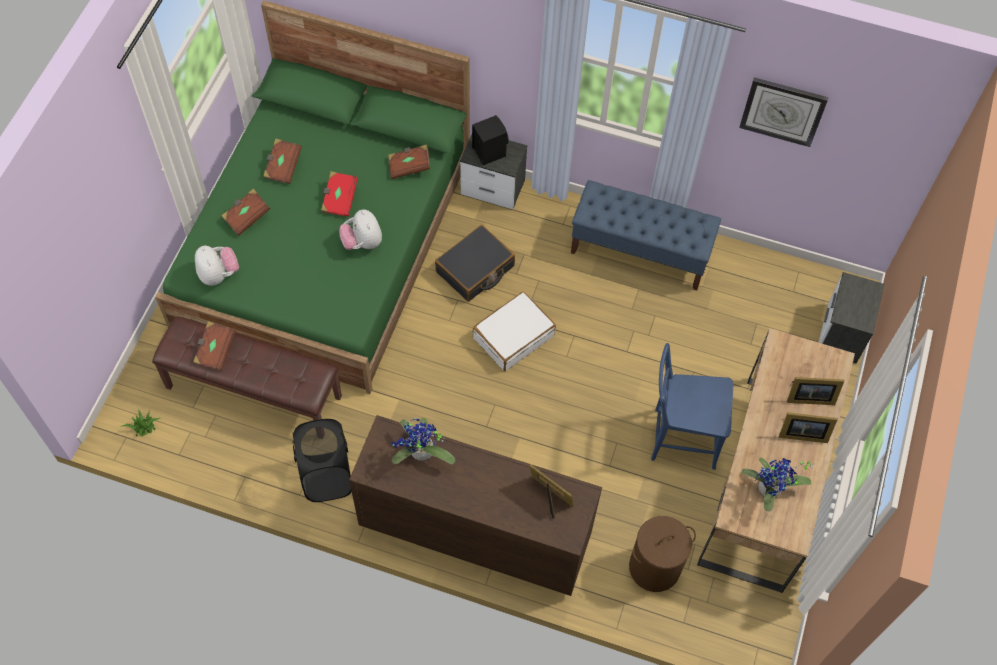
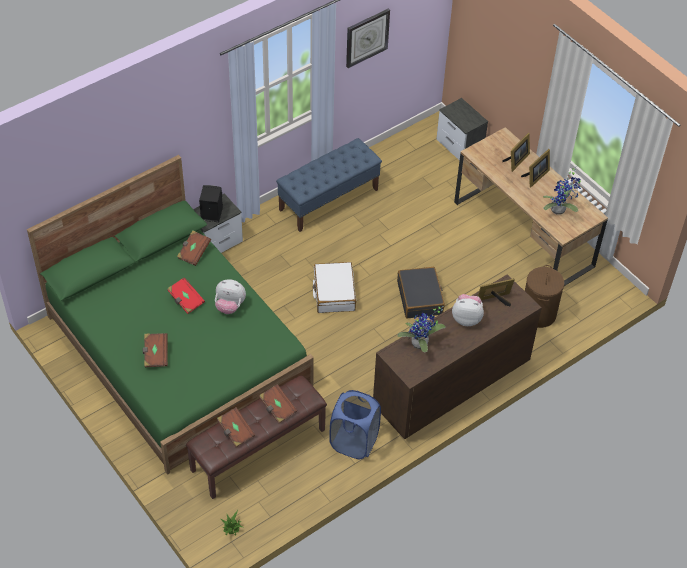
camera: 55 degrees left, 10 degrees down
plush toy [195,246,239,286] -> plush toy moved to [452,294,484,326]
brown book [263,139,302,184] -> brown book moved to [259,384,298,423]
black laundry basket [293,419,352,502] -> blue laundry basket [329,390,381,459]
black suitcase [435,225,515,302] -> black suitcase moved to [397,267,445,318]
blue chair [651,343,734,470] -> none

